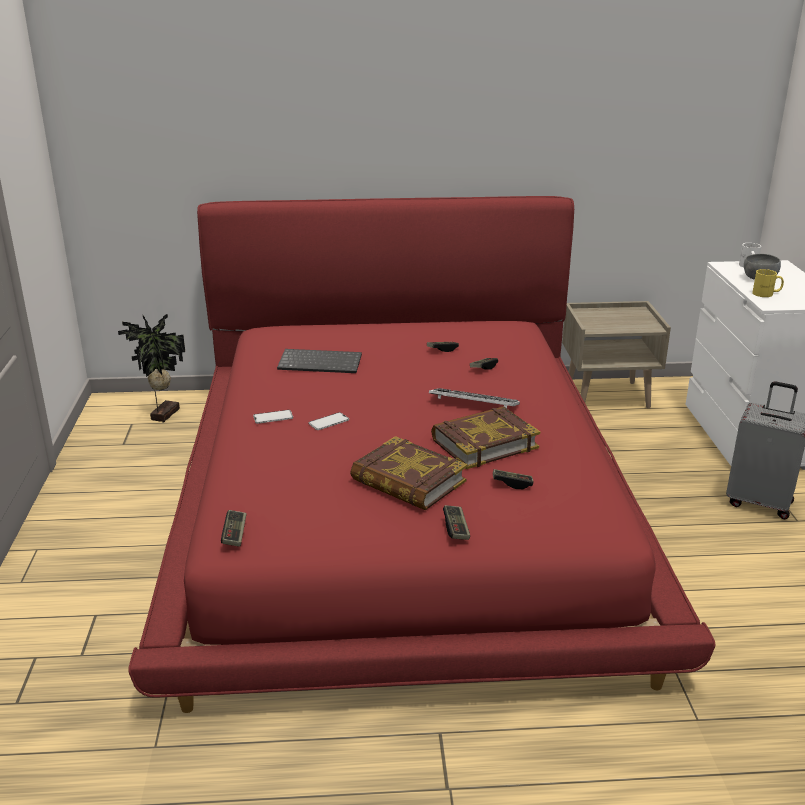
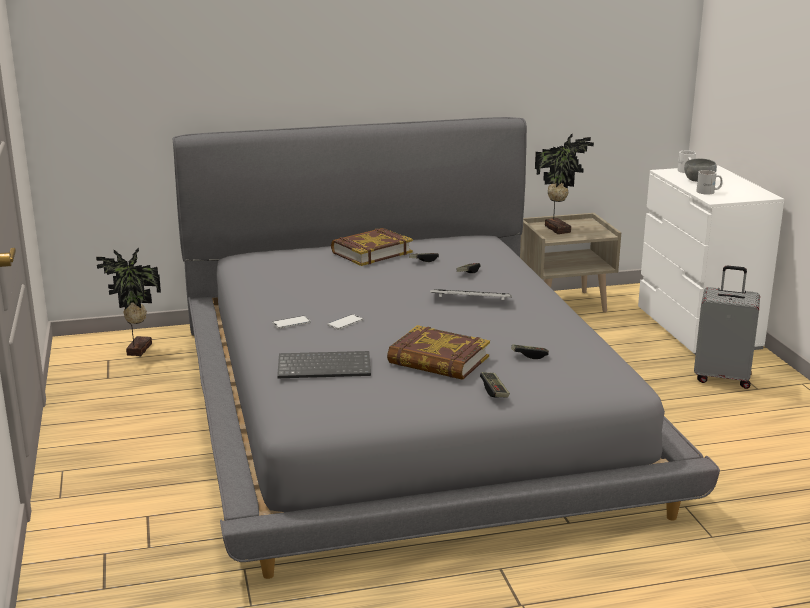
camera: 10 degrees left, 5 degrees down
red bed [128,196,715,713] -> grey bed [173,117,720,579]
game controller [221,510,247,547] -> none
keyboard [277,349,362,373] -> keyboard moved to [277,351,371,378]
book [431,406,540,469] -> book moved to [331,228,413,266]
yellow mug [752,269,784,297] -> white mug [696,170,723,194]
none -> potted plant [535,133,594,234]

